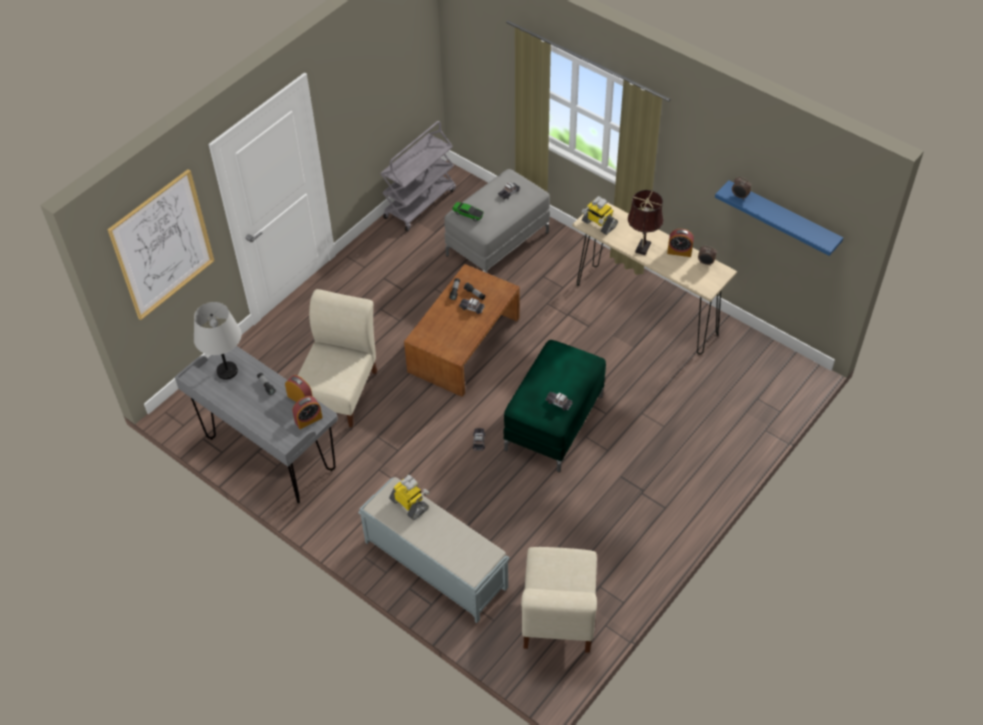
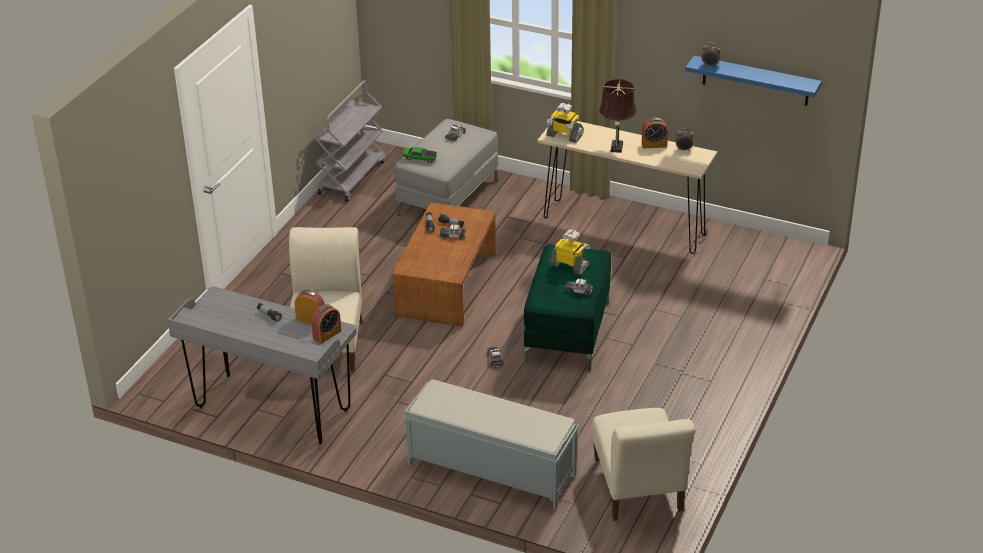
camera: 15 degrees left, 15 degrees down
picture [107,169,214,320] -> none
grey table lamp [194,302,242,380] -> none
toy robot [389,475,430,520] -> toy robot moved to [549,230,590,275]

